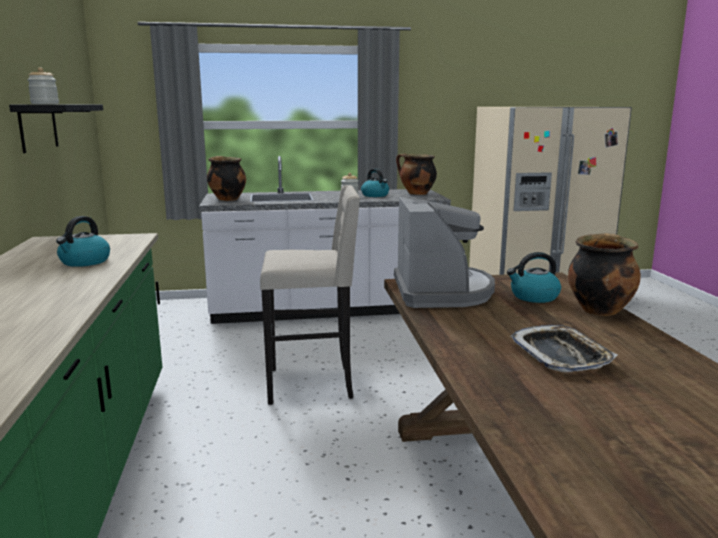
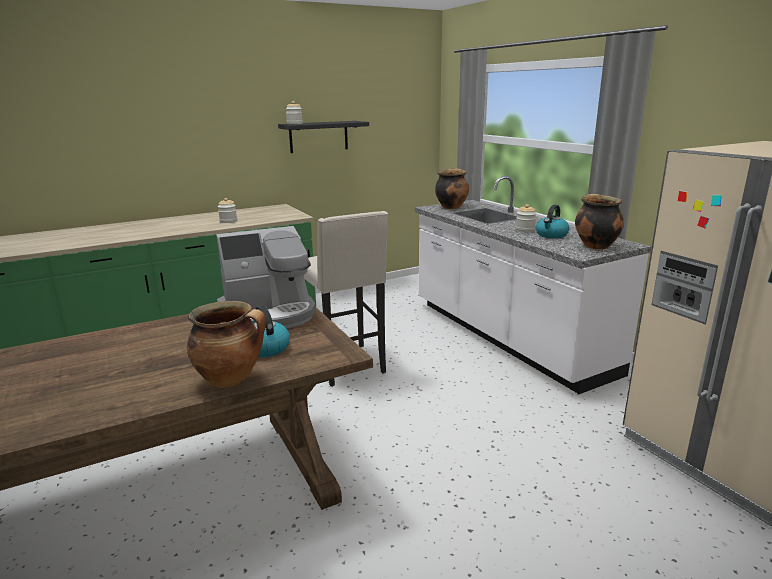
camera: 70 degrees right, 5 degrees up
kettle [56,216,110,267] -> jar [218,198,237,223]
tray [510,325,617,372] -> none

